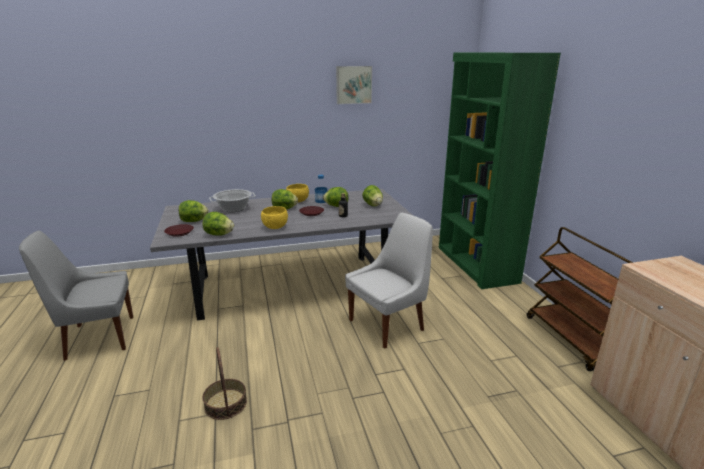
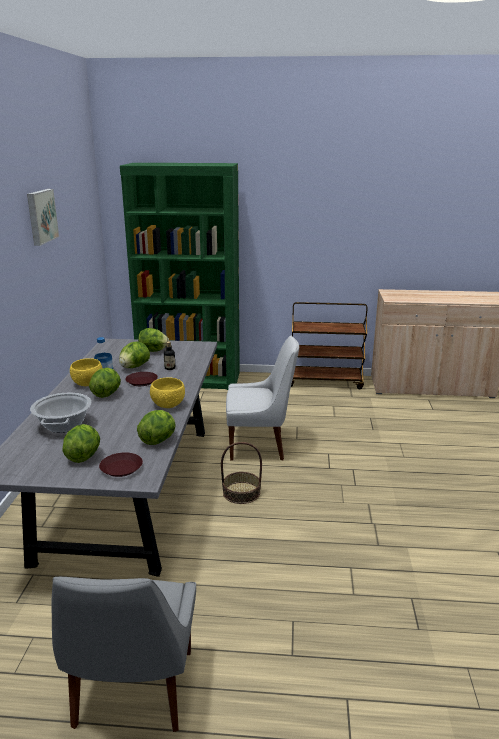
camera: 70 degrees left, 0 degrees up
basket [203,347,247,420] -> basket moved to [221,442,262,504]
white chair [345,213,433,349] -> white chair turned 105 degrees clockwise [226,335,299,461]

